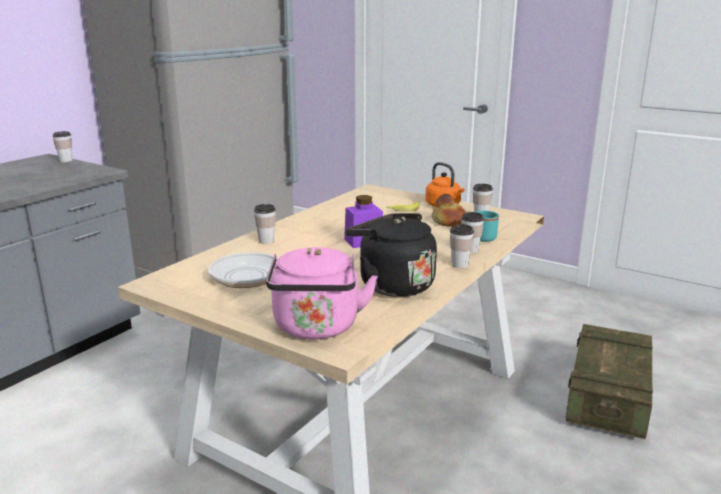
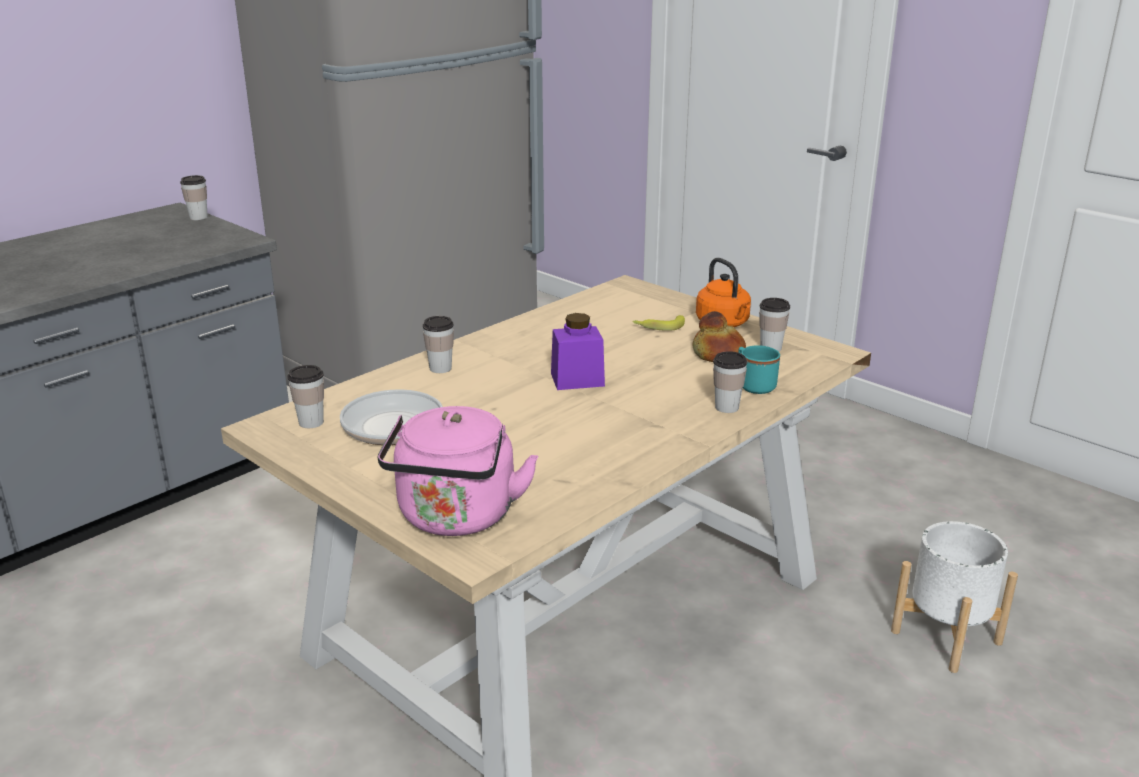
camera: 10 degrees right, 5 degrees up
black kettle [345,213,437,297] -> none
cup [450,224,474,268] -> cup moved to [287,365,324,428]
crate [566,324,653,439] -> white planter [891,521,1018,673]

